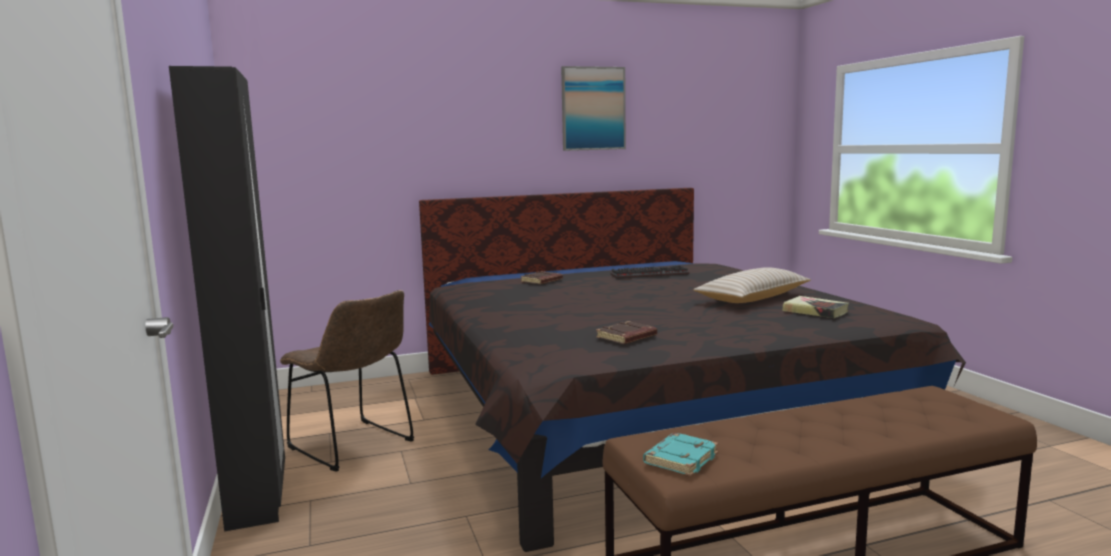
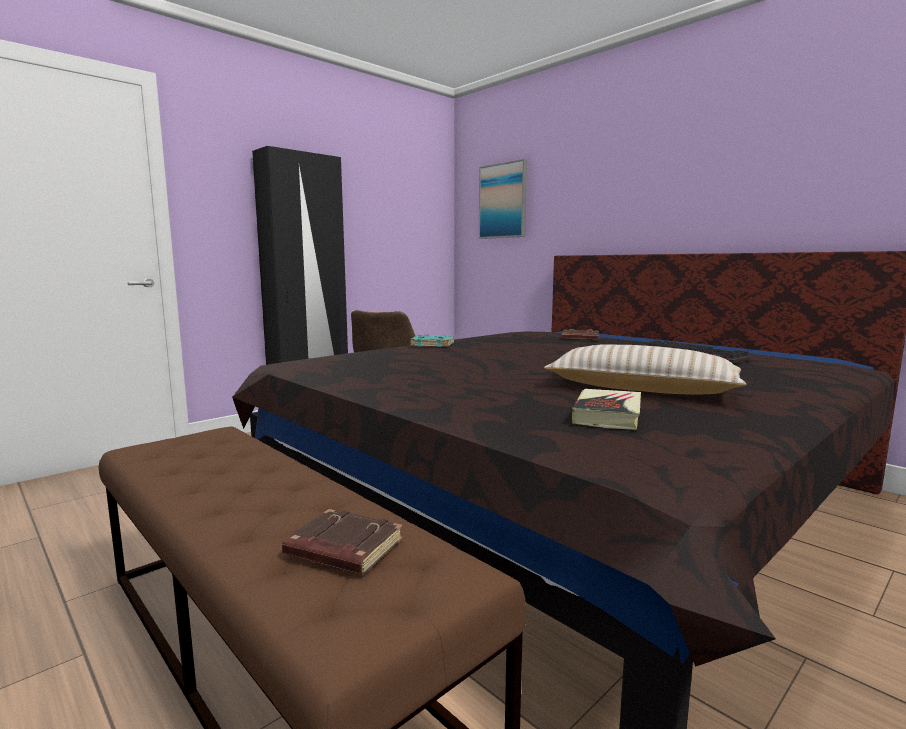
camera: 65 degrees right, 0 degrees up
picture [561,66,626,151] -> picture moved to [479,159,527,239]
brown book [596,321,657,344] -> brown book moved to [282,509,402,575]
turquoise book [643,433,719,476] -> turquoise book moved to [410,335,454,347]

